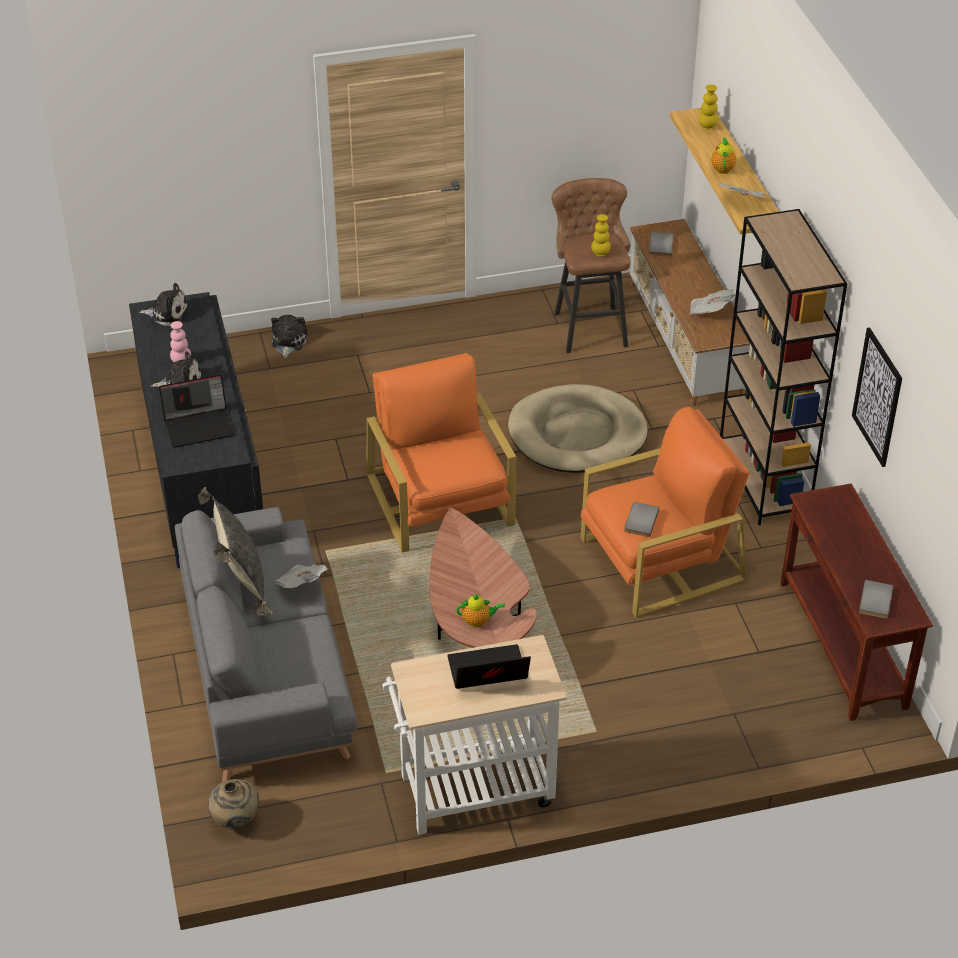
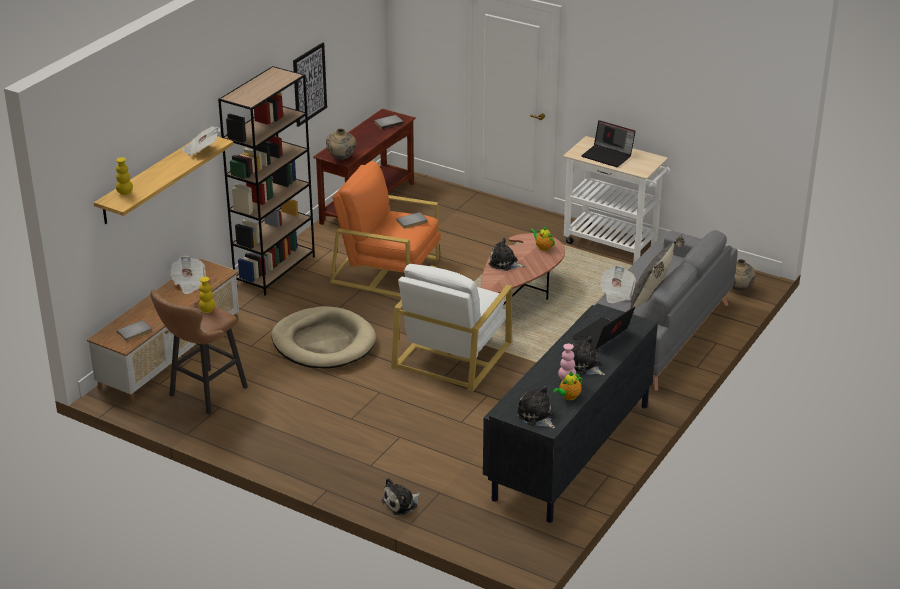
camera: 135 degrees left, 10 degrees down
laptop [159,375,234,448] -> laptop turned 75 degrees counterclockwise [572,306,635,349]
orange armchair [366,353,516,553] -> white armchair [391,264,512,392]
teapot [711,138,737,174] -> teapot moved to [553,372,582,400]
none -> beige vase [326,128,357,160]
none -> plush toy [489,238,525,271]

